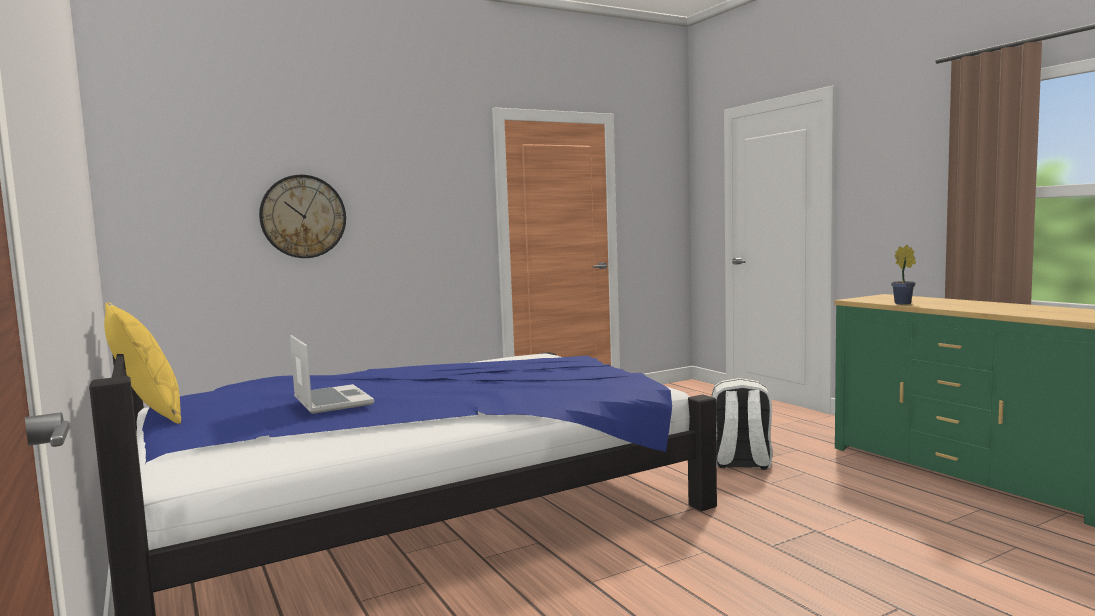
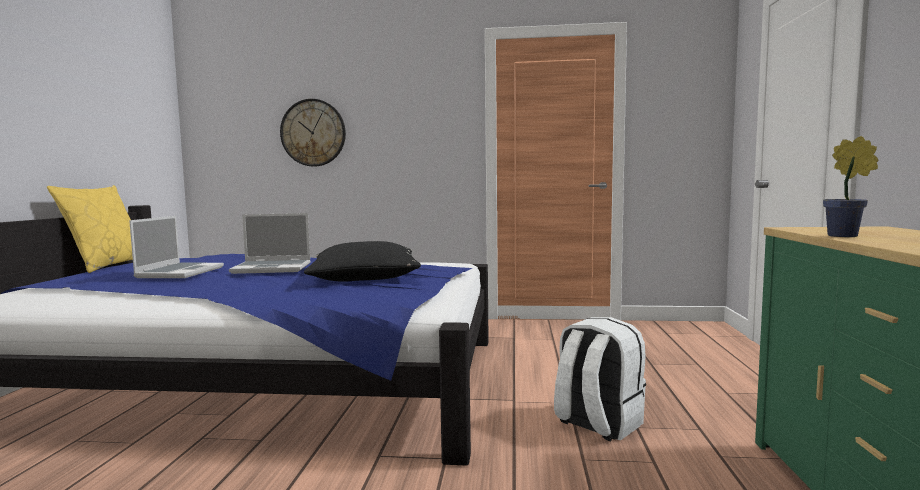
camera: 35 degrees right, 0 degrees up
none -> laptop [229,213,311,274]
none -> black pillow [304,241,421,281]

